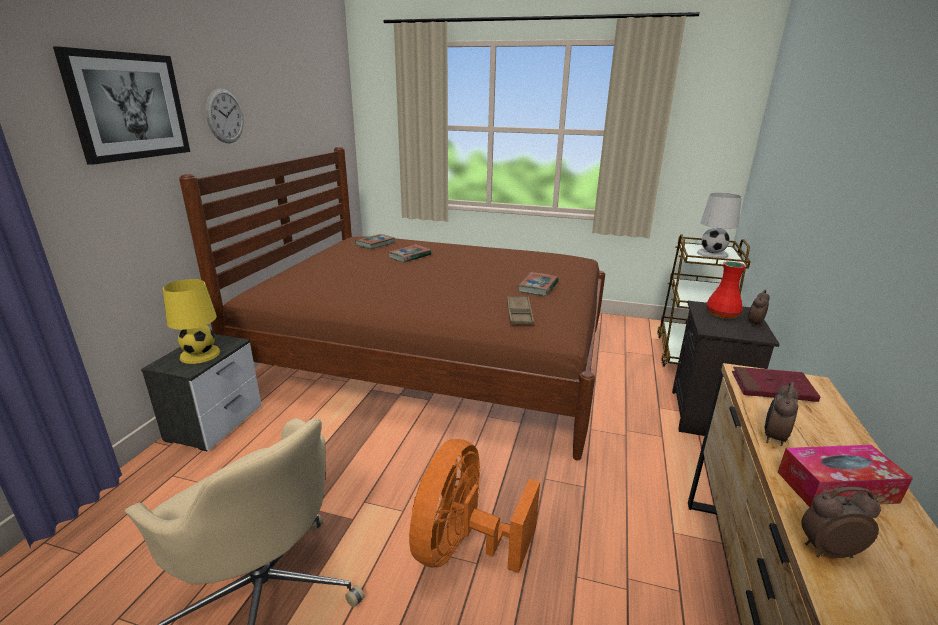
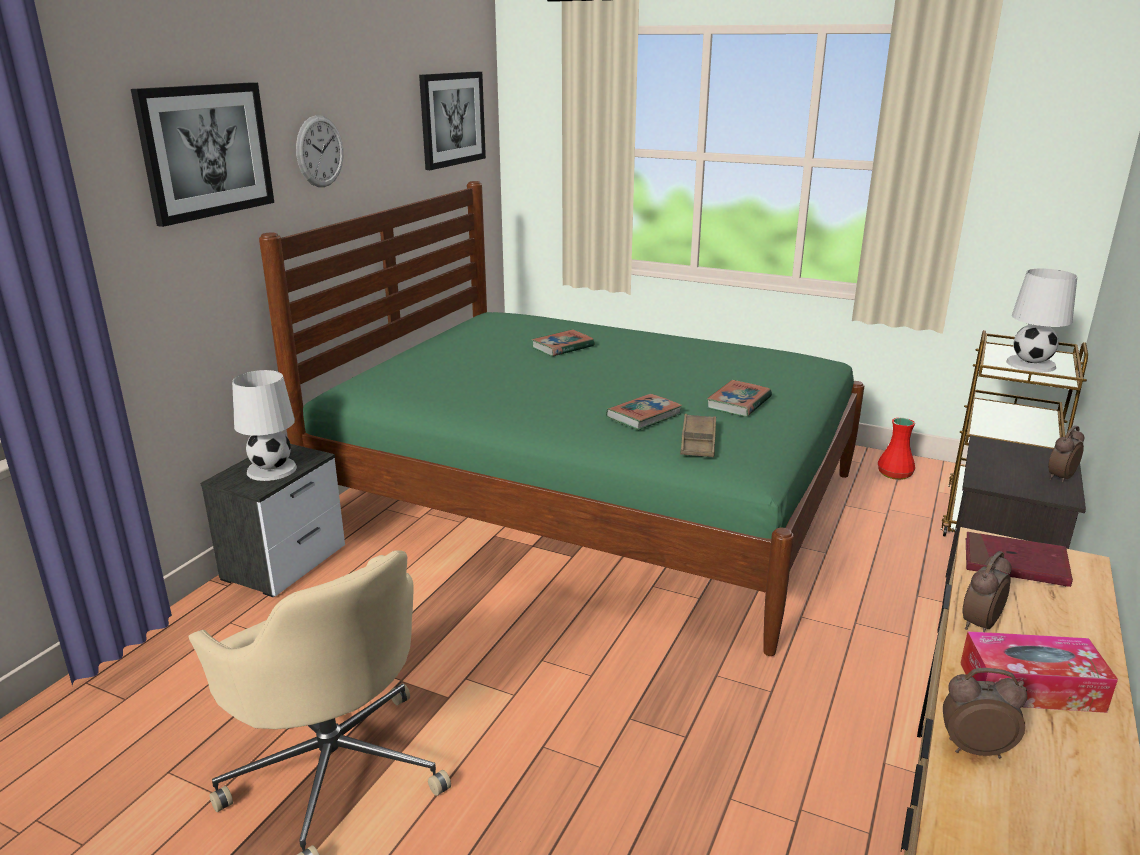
camera: 10 degrees right, 0 degrees up
yellow table lamp [163,279,220,364] -> white table lamp [232,370,297,481]
brown bed [179,147,605,460] -> green bed [259,181,864,656]
book [355,234,395,249] -> book moved to [606,394,682,430]
orange fan [409,439,540,573] -> none
red vase [707,261,746,319] -> red vase moved to [878,418,915,480]
none -> picture [419,71,486,170]

